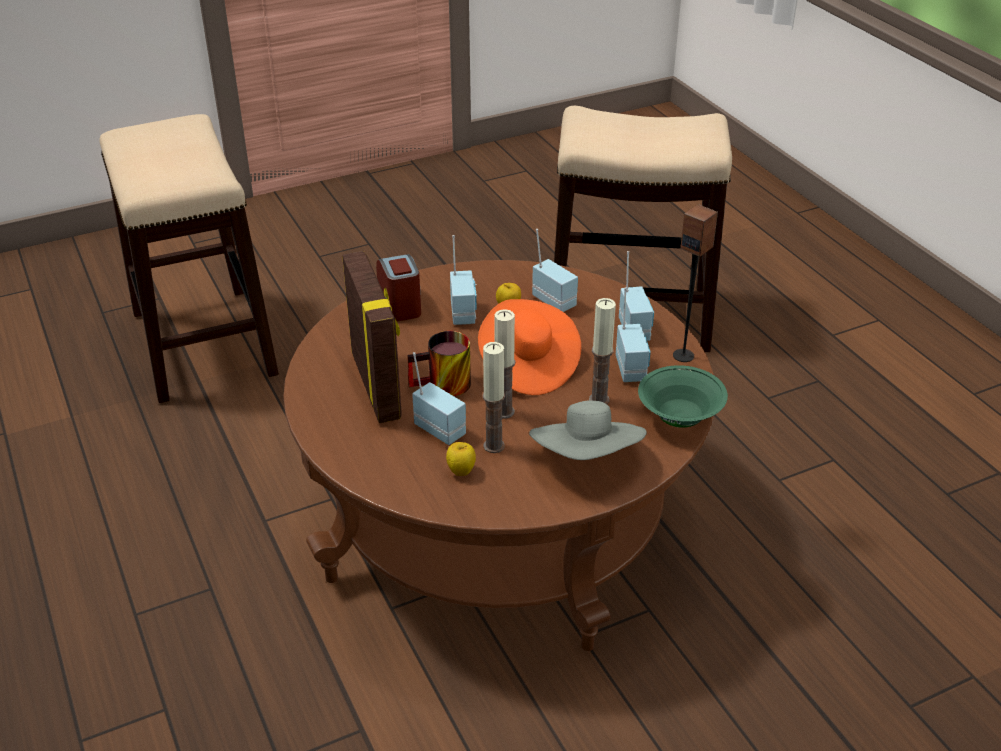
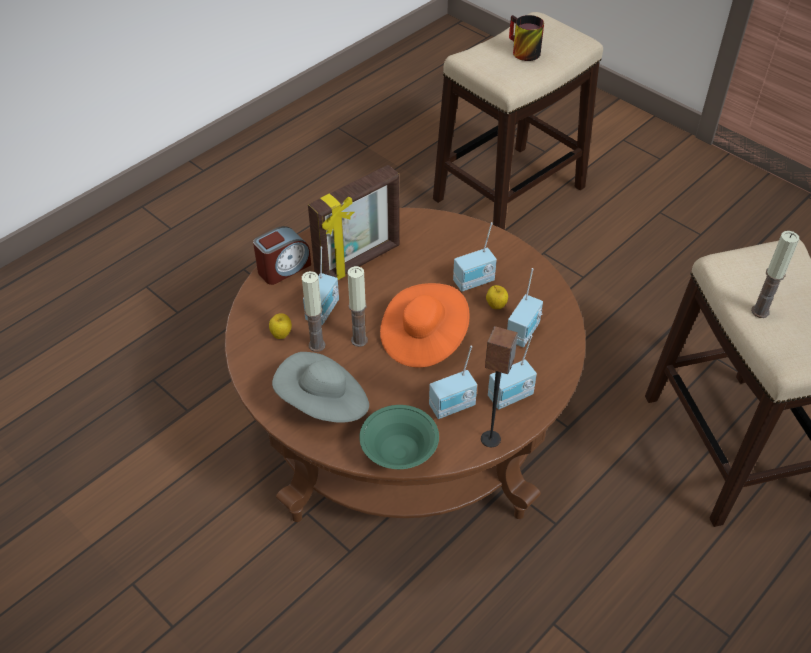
camera: 70 degrees right, 10 degrees up
alarm clock [376,254,421,321] -> alarm clock moved to [253,226,311,285]
mug [407,331,471,396] -> mug moved to [509,15,544,61]
candle [589,298,616,404] -> candle moved to [751,231,799,318]

